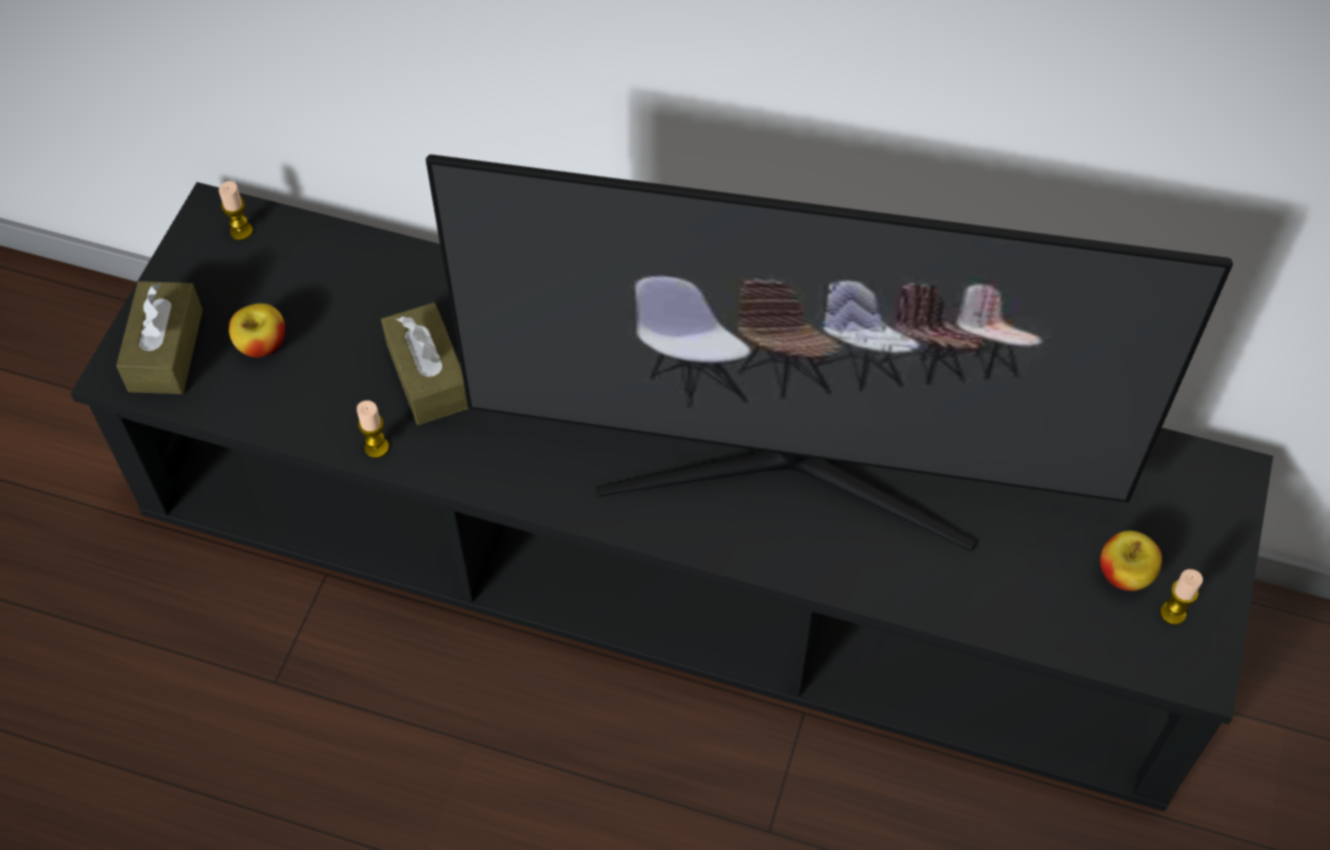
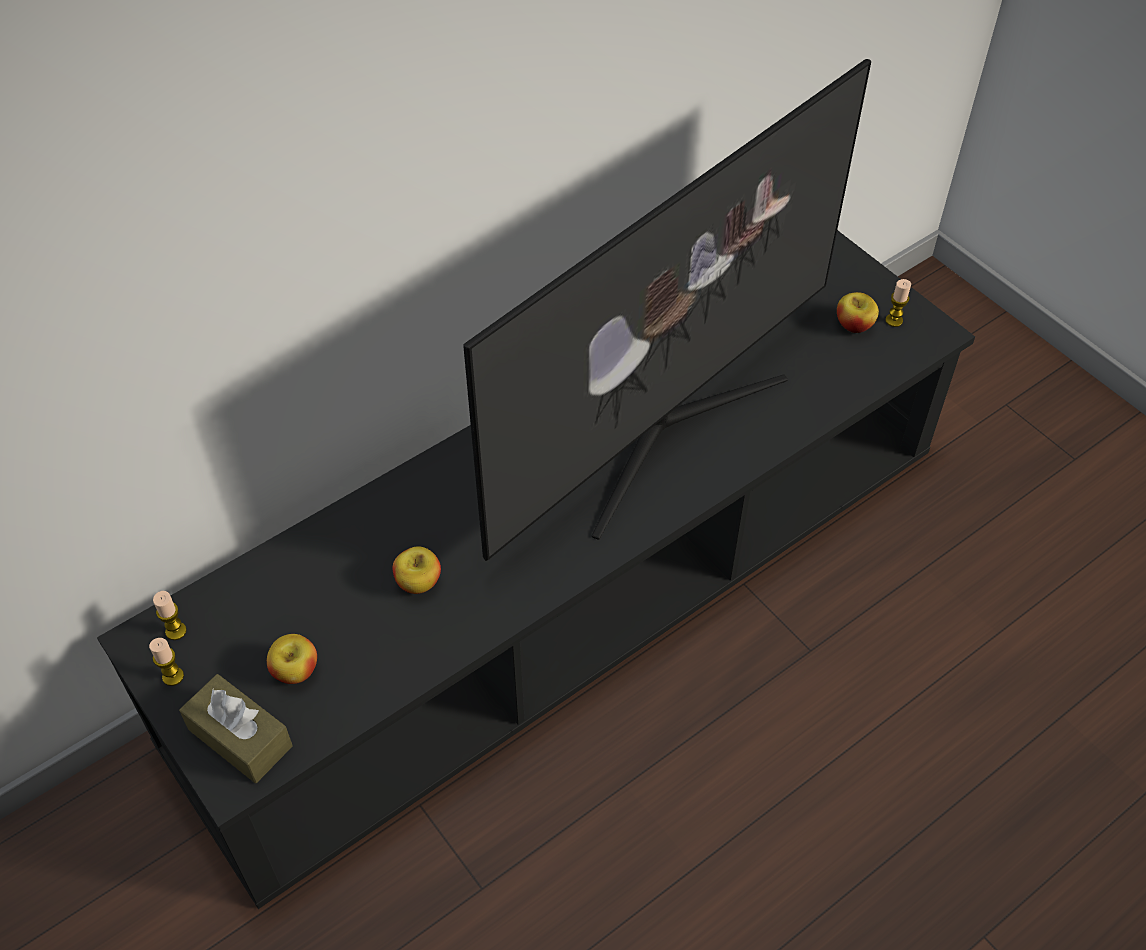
camera: 55 degrees left, 5 degrees down
candle [357,400,389,458] -> candle moved to [149,638,184,686]
brown tissue box [381,302,469,425] -> apple [393,547,441,594]

